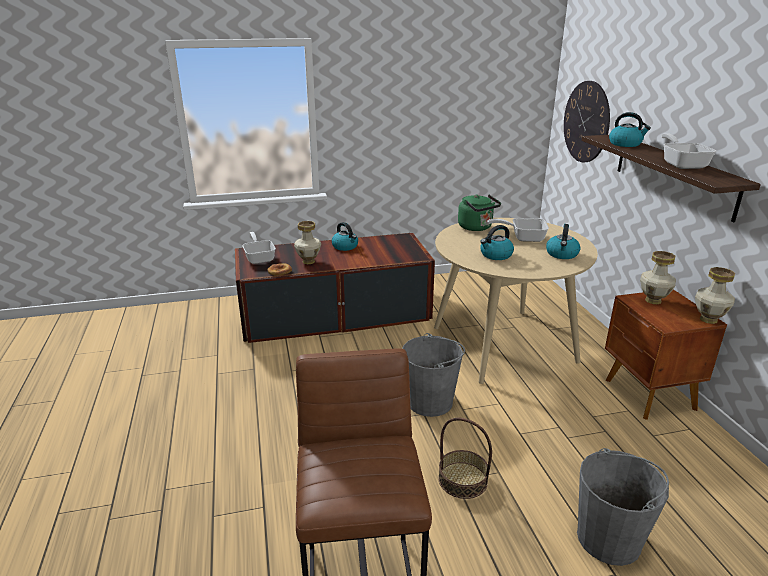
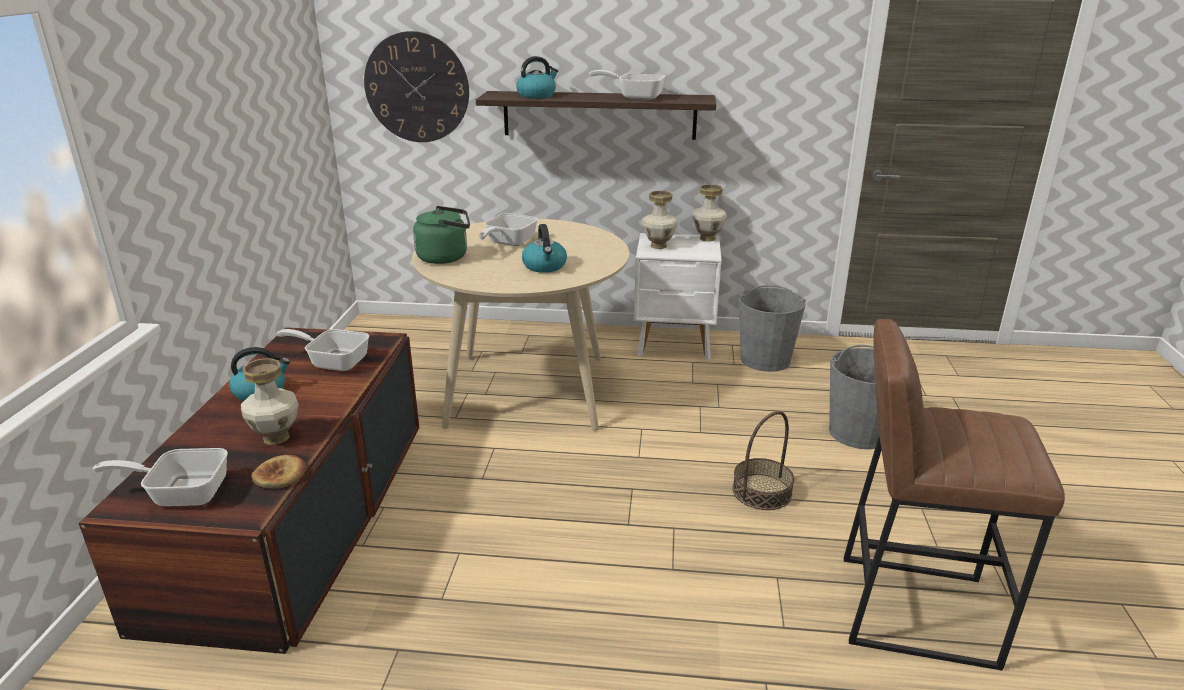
camera: 70 degrees left, 0 degrees up
grey bucket [402,333,465,417] -> grey bucket moved to [739,285,806,372]
kettle [546,224,581,259] -> none
brown nightstand [605,290,727,420] -> white nightstand [634,233,722,359]
none -> frying pan [276,329,369,371]

